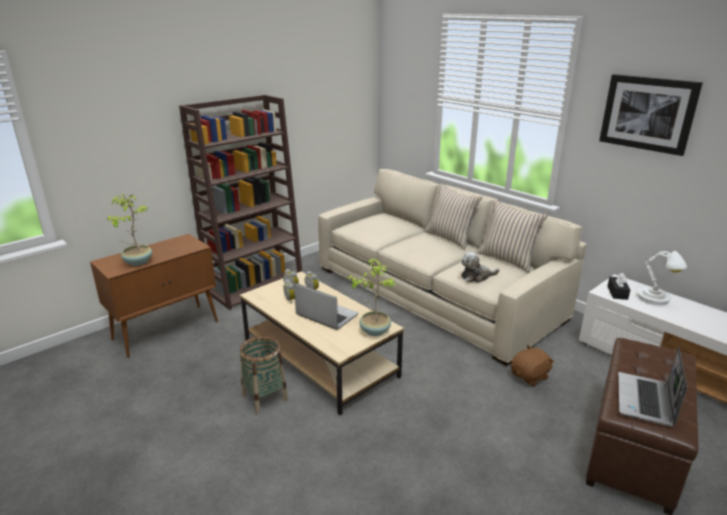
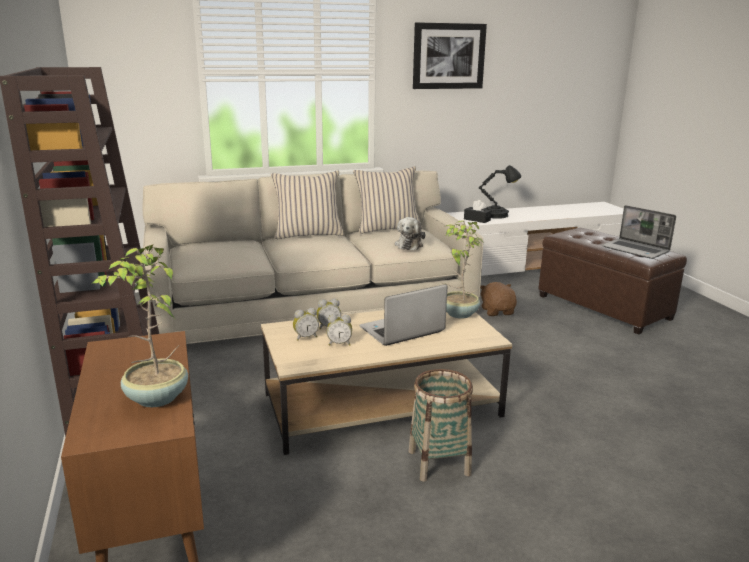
camera: 65 degrees left, 5 degrees down
white table lamp [636,251,687,307] -> black table lamp [479,165,521,219]

